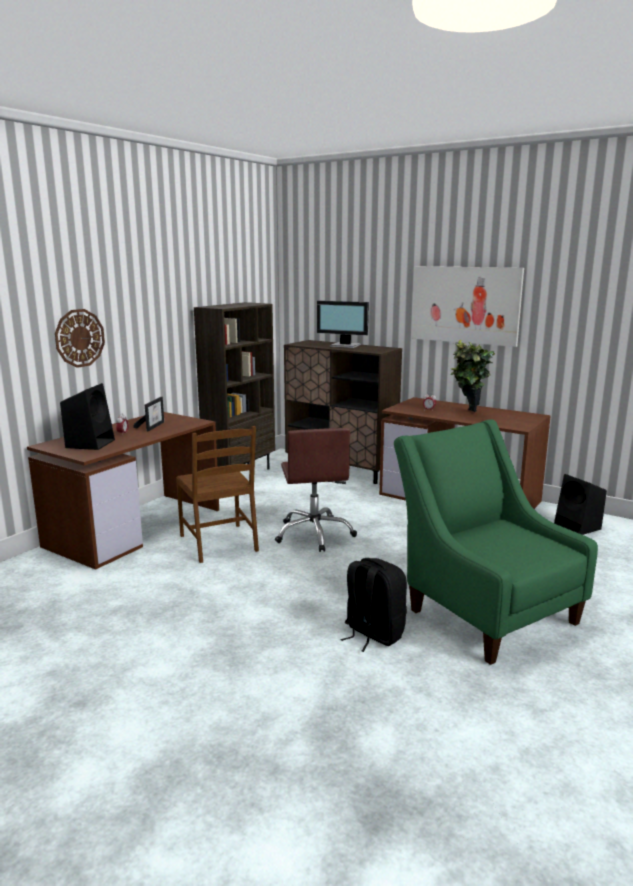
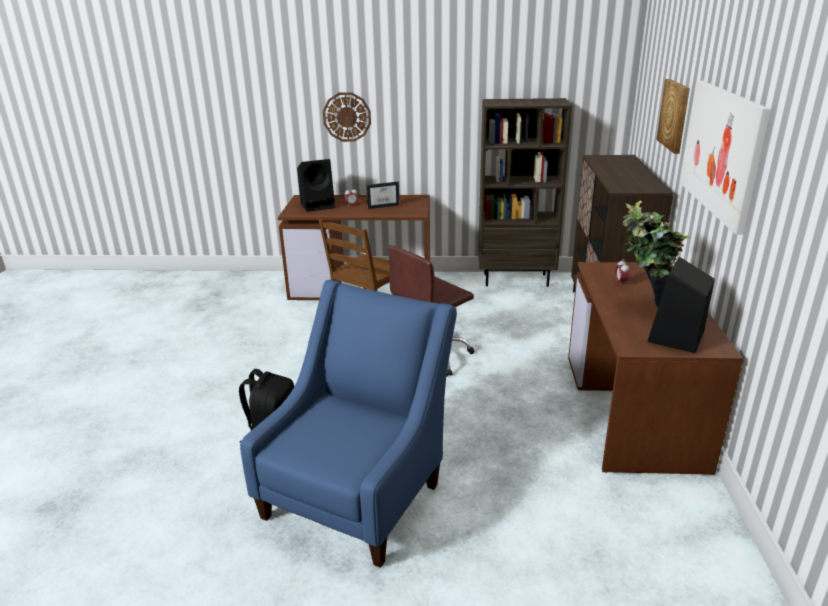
camera: 60 degrees right, 10 degrees up
monitor [317,301,369,348] -> none
green armchair [394,419,598,665] -> blue armchair [240,280,457,568]
black speaker [554,474,607,535] -> black speaker moved to [647,257,715,353]
none -> picture [657,79,690,154]

